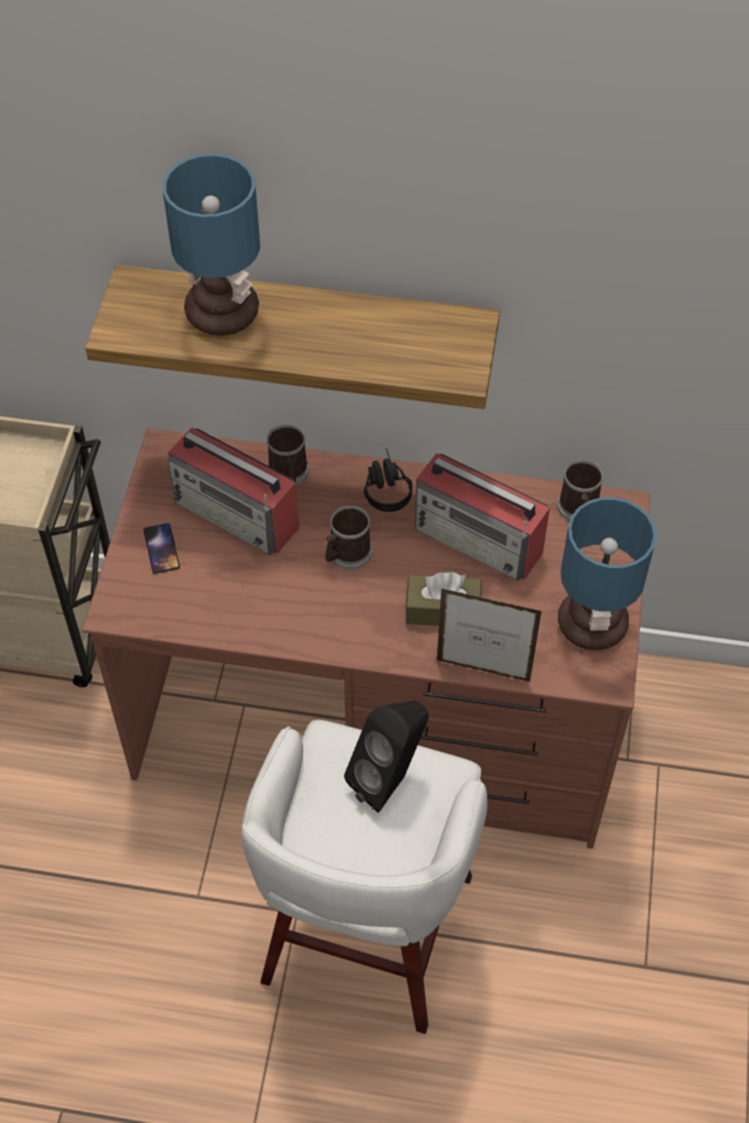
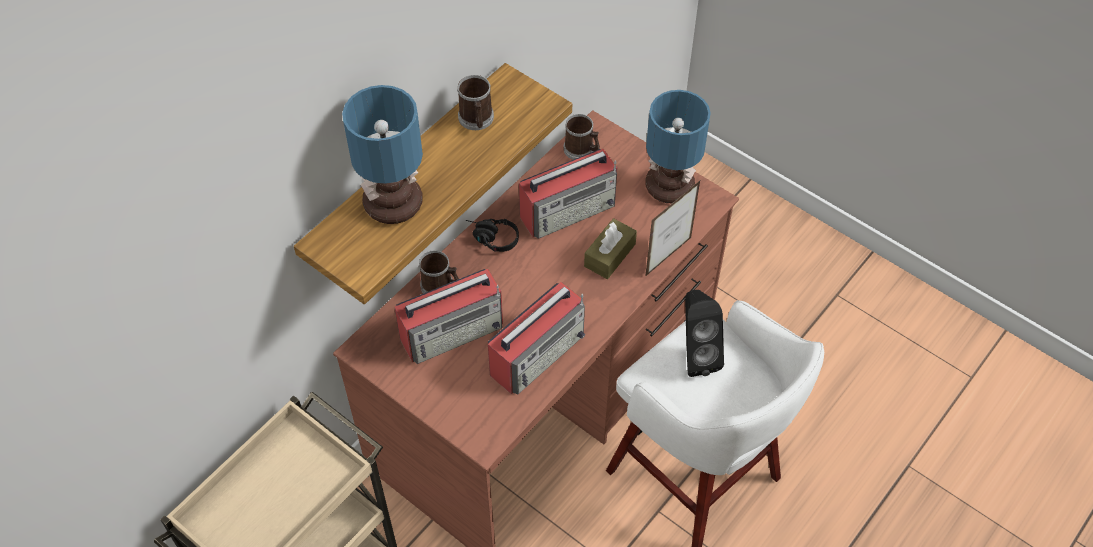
camera: 60 degrees left, 0 degrees up
phone [144,523,180,574] -> none
mug [325,505,372,570] -> mug moved to [457,75,494,130]
none -> radio [488,282,585,394]

